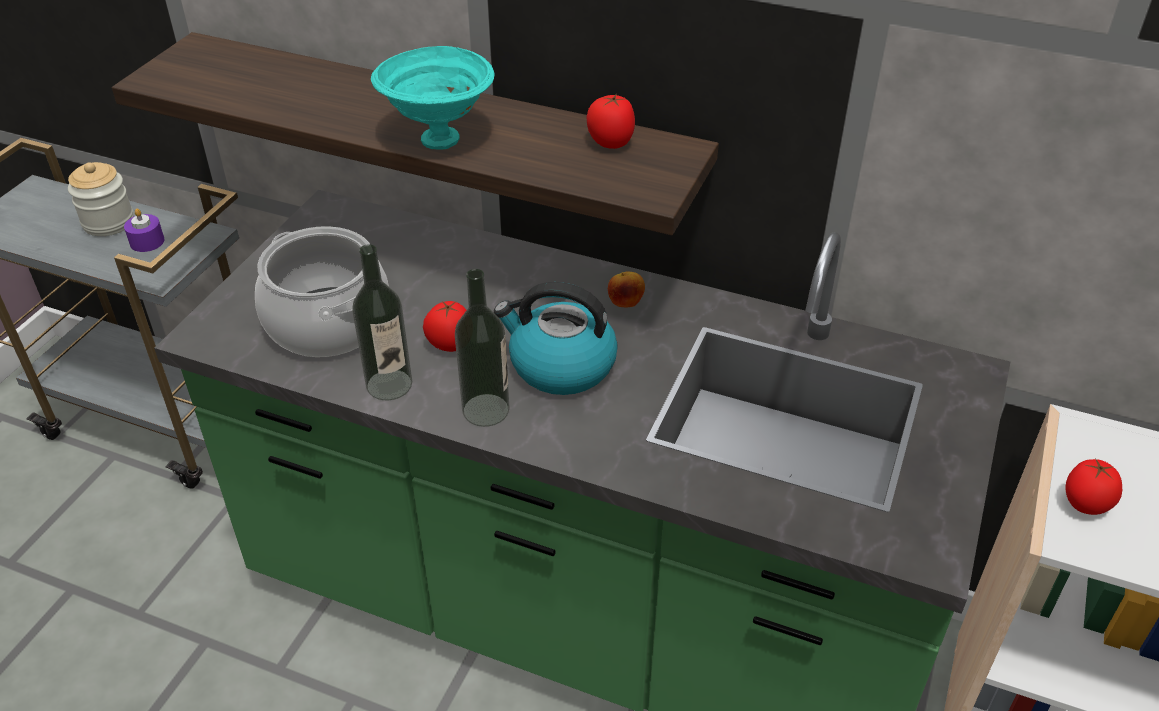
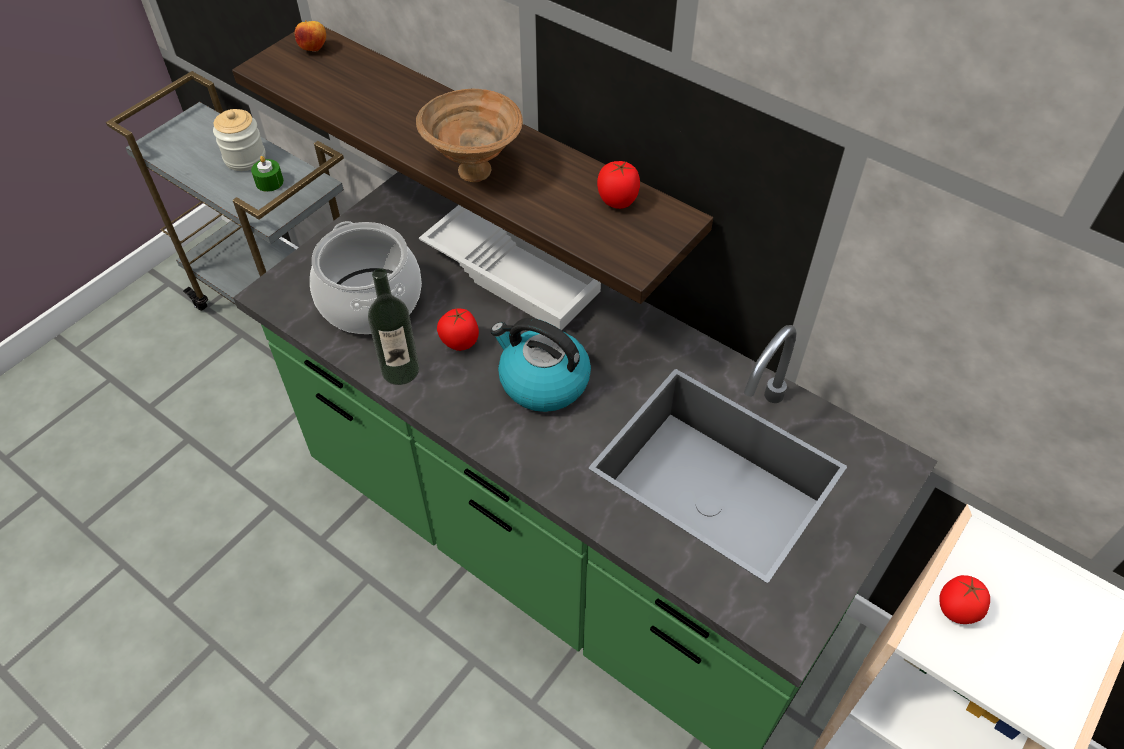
camera: 15 degrees right, 10 degrees up
purple candle [124,209,165,252] -> green candle [251,156,284,192]
turquoise bowl [371,46,495,150] -> brown bowl [416,89,523,182]
bottle [455,269,510,427] -> none
apple [607,272,645,307] -> apple moved to [294,21,326,52]
none -> white tray [419,205,601,331]

